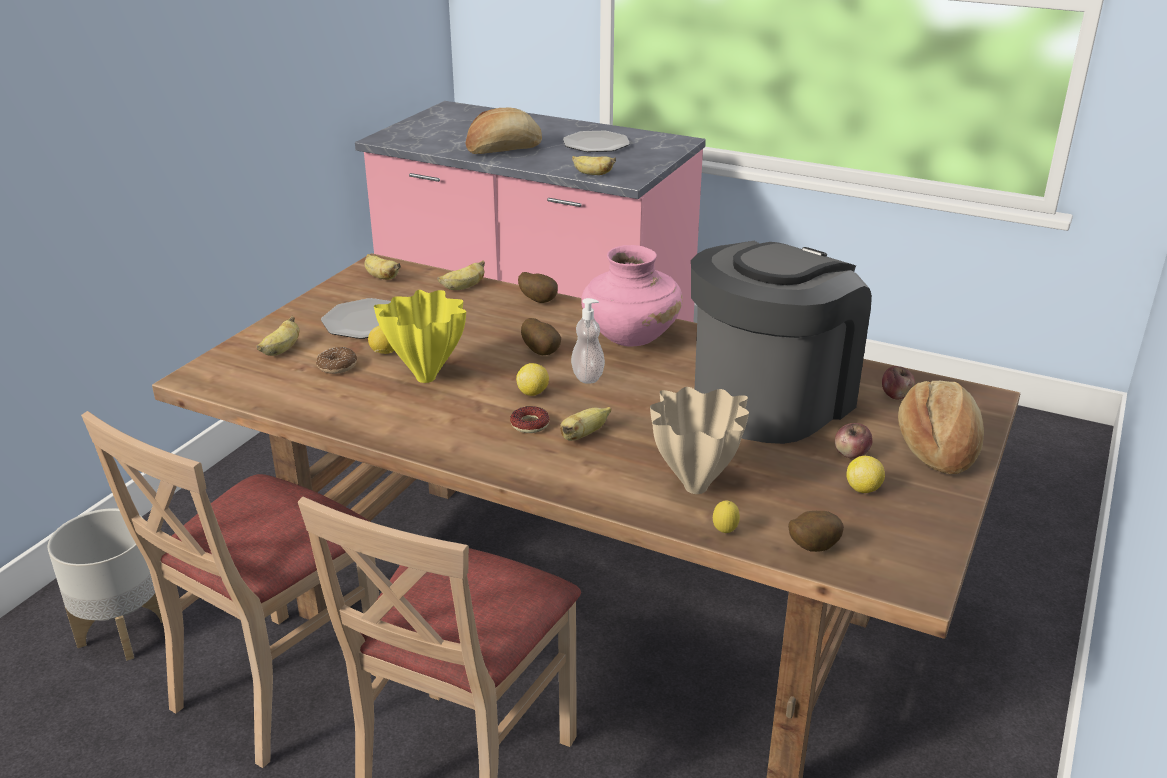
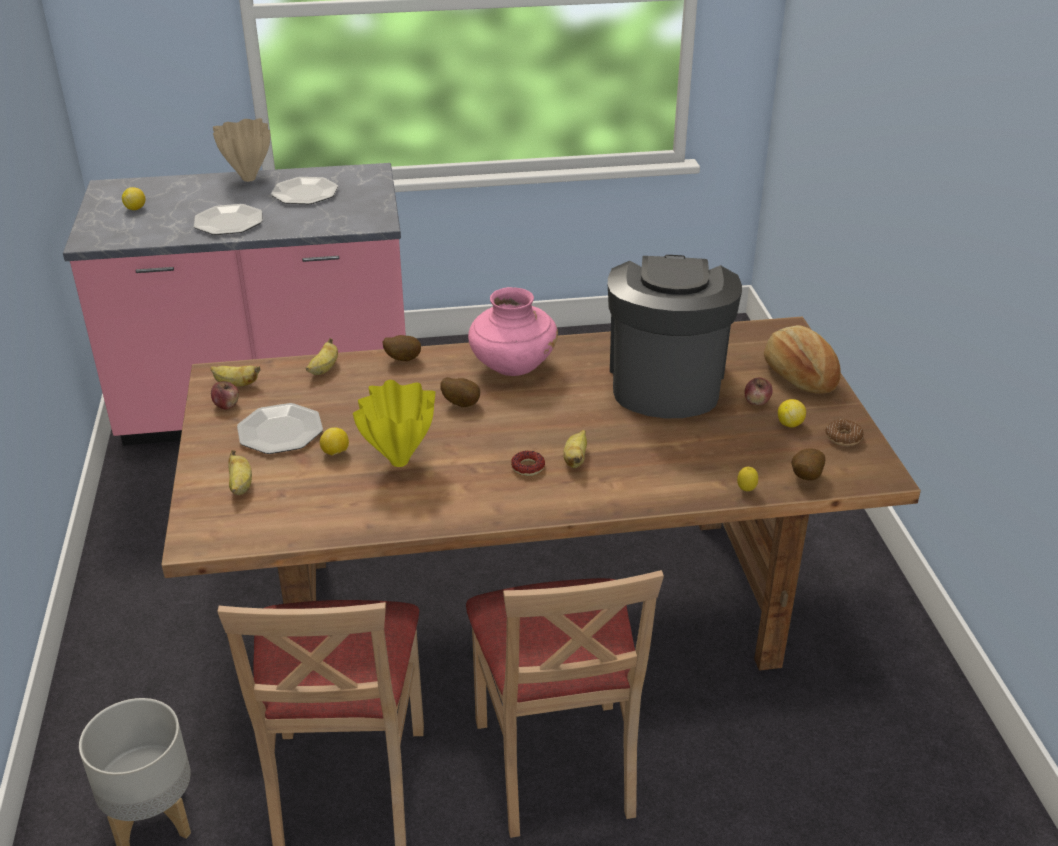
camera: 35 degrees left, 5 degrees up
donut [316,347,357,374] -> donut moved to [826,419,864,446]
bread [466,107,542,154] -> plate [194,204,262,235]
lemon [516,363,549,396] -> lemon moved to [122,187,146,210]
soap dispenser [571,298,605,384] -> none
banana [572,156,616,175] -> none
beige vase [650,387,749,494] -> beige vase moved to [213,118,270,182]
apple [882,366,915,400] -> apple moved to [211,381,239,409]

